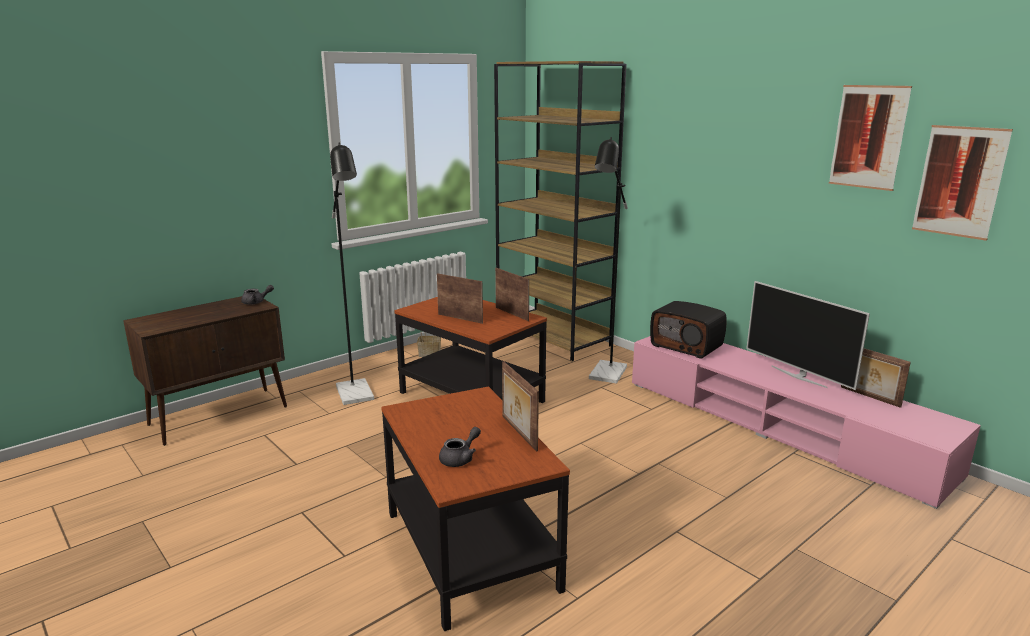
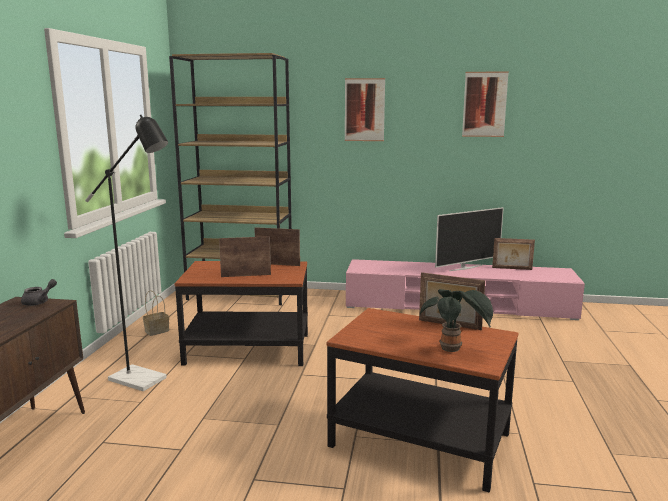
camera: 40 degrees left, 5 degrees down
grey teapot [439,427,481,467] -> potted plant [420,289,493,352]
black floor lamp [589,137,628,384] -> none
radio [650,301,727,359] -> none
television [746,281,870,390] -> television turned 45 degrees counterclockwise [435,207,504,271]
picture [912,125,1013,241] -> picture moved to [345,78,385,141]

